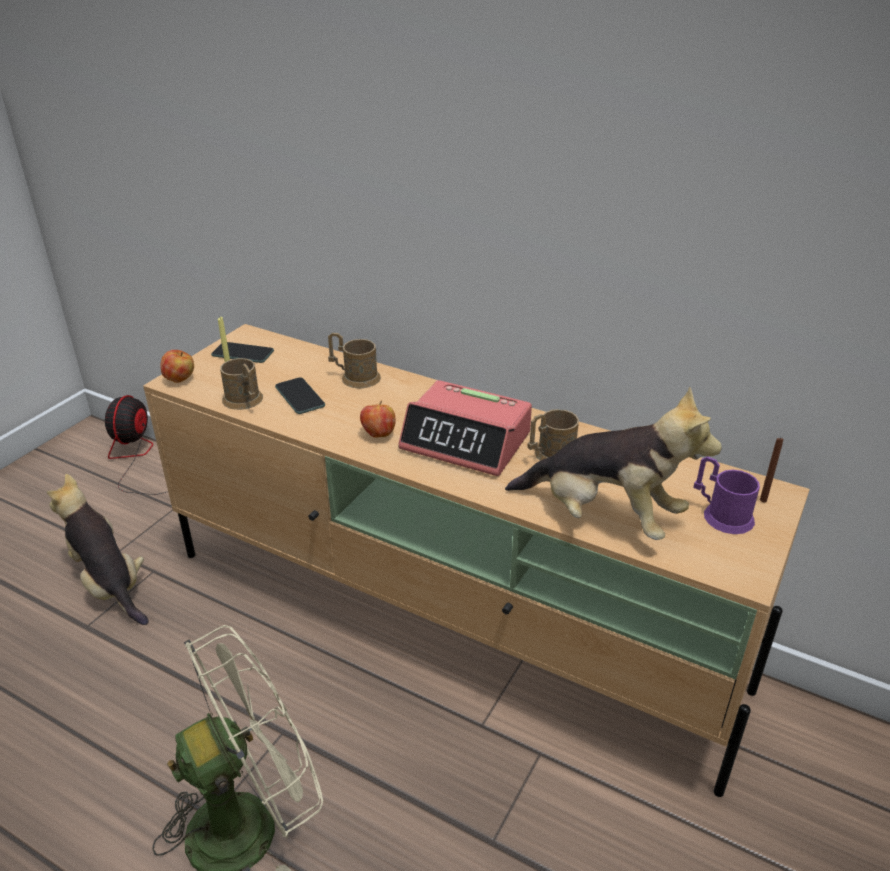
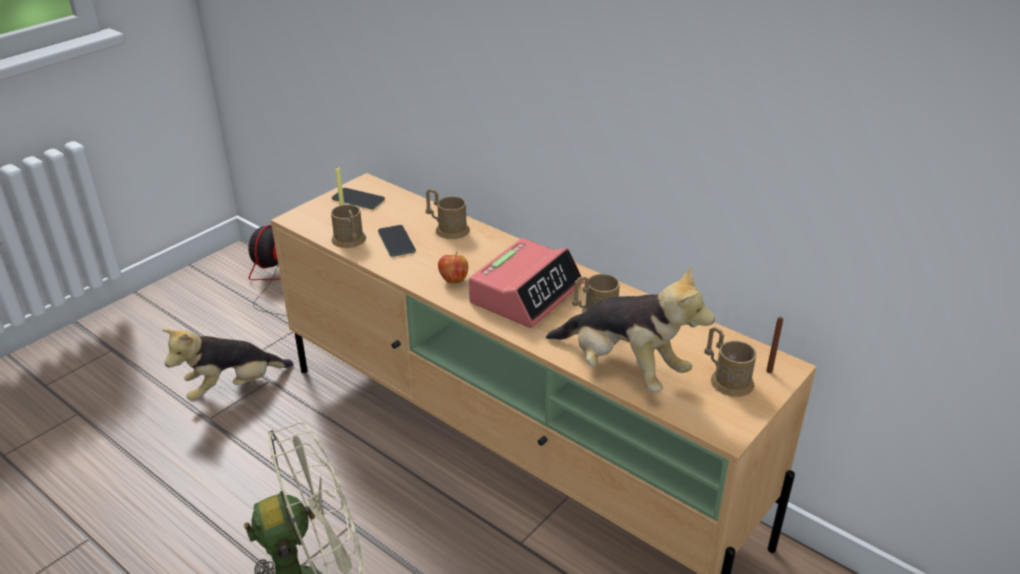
camera: 10 degrees right, 0 degrees up
plush toy [47,474,149,625] -> plush toy turned 90 degrees counterclockwise [162,329,293,401]
apple [161,350,194,383] -> none
alarm clock [398,380,532,476] -> alarm clock turned 90 degrees counterclockwise [469,238,584,328]
purple mug [693,456,760,534] -> brown mug [704,327,757,397]

